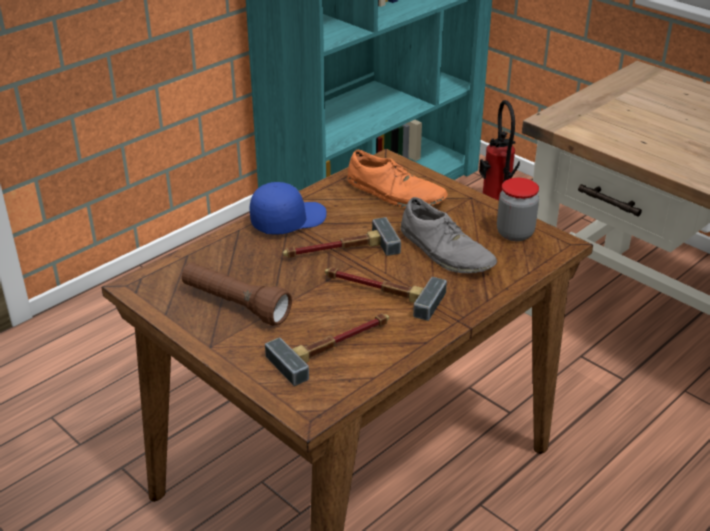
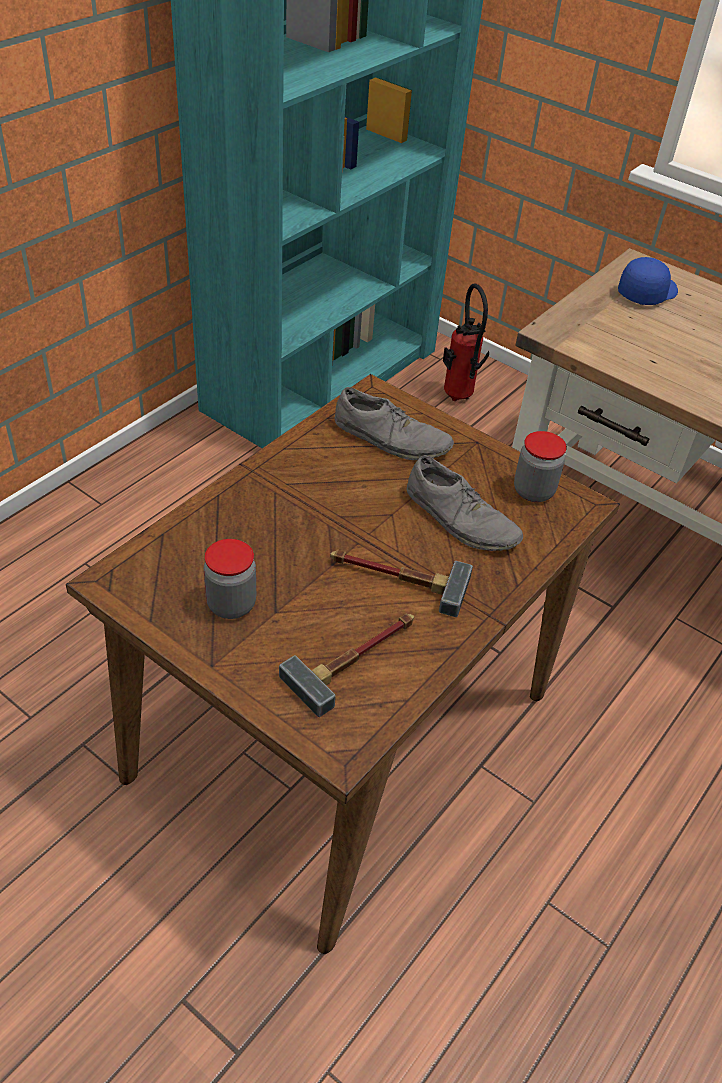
camera: 10 degrees left, 10 degrees up
brown flashlight [182,262,292,326] -> jar [204,539,256,619]
blue cap [250,182,327,235] -> blue cap moved to [618,257,678,305]
hammer [283,217,401,258] -> none
orange shoe [347,150,448,208] -> grey shoe [334,387,454,460]

